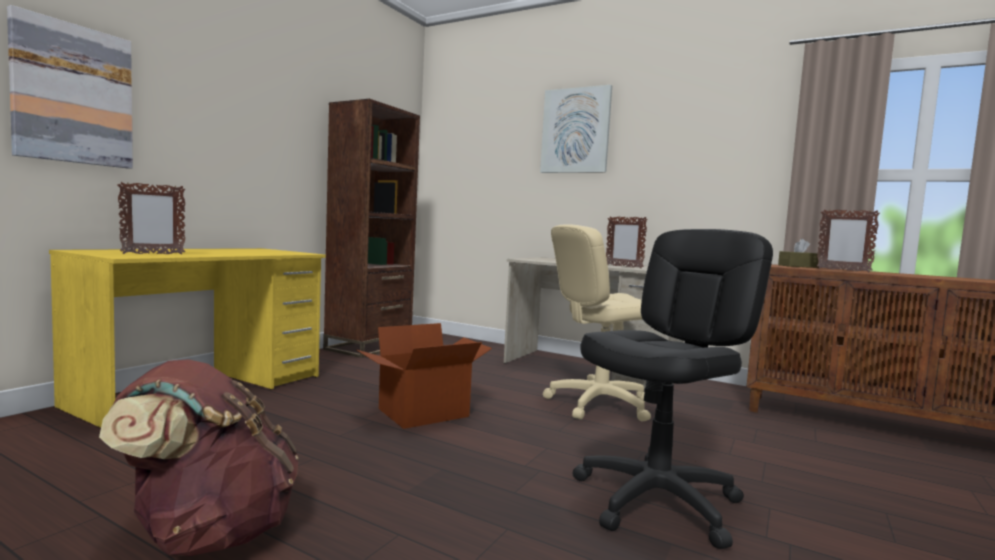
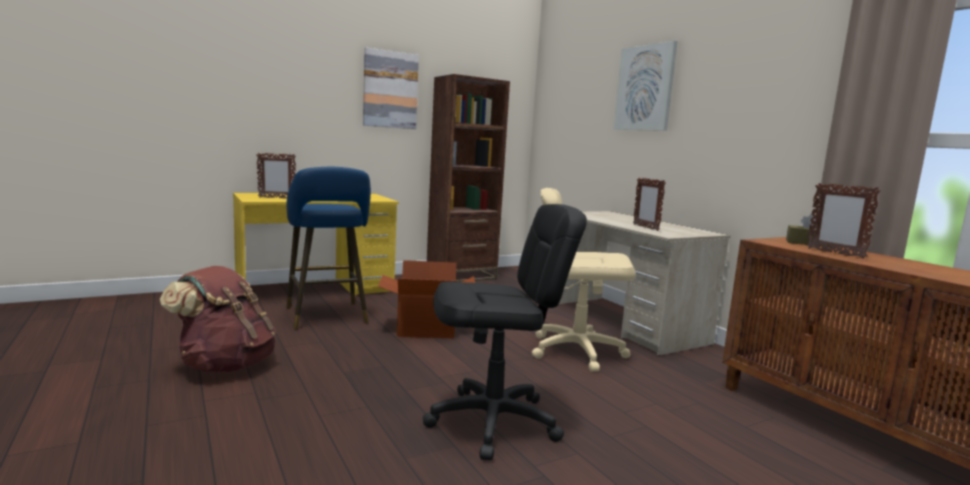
camera: 30 degrees right, 5 degrees up
picture [7,5,133,169] -> picture moved to [363,48,419,129]
none -> blue stool [286,167,371,329]

